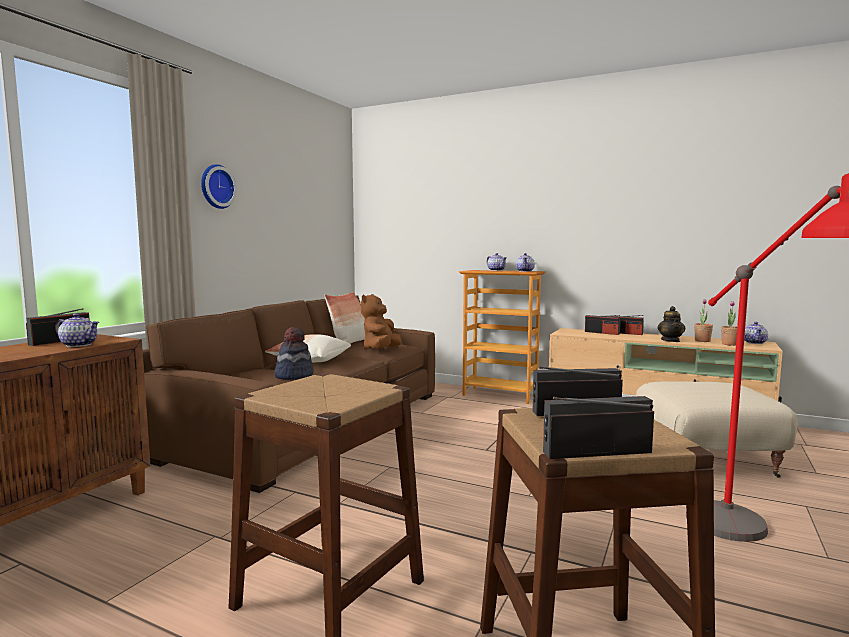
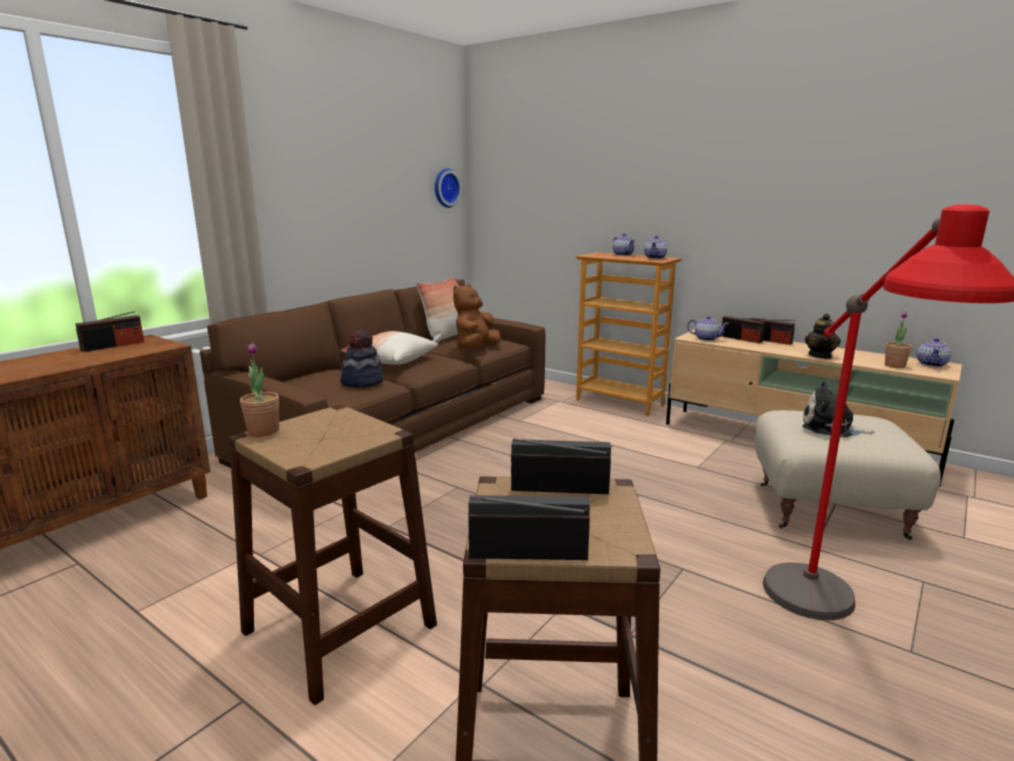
camera: 10 degrees right, 10 degrees up
teapot [55,313,99,347] -> teapot moved to [687,316,729,341]
wall clock [201,164,237,209] -> wall clock moved to [435,168,462,208]
potted plant [694,299,713,342] -> potted plant moved to [240,343,279,437]
none -> plush toy [802,381,875,437]

